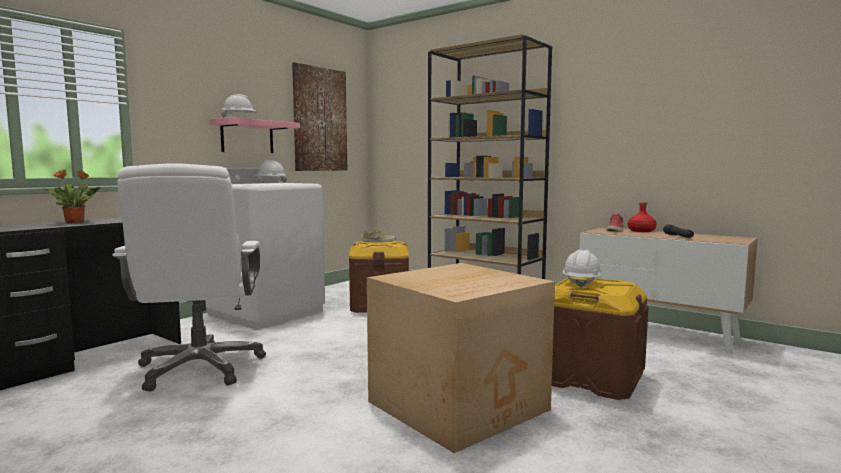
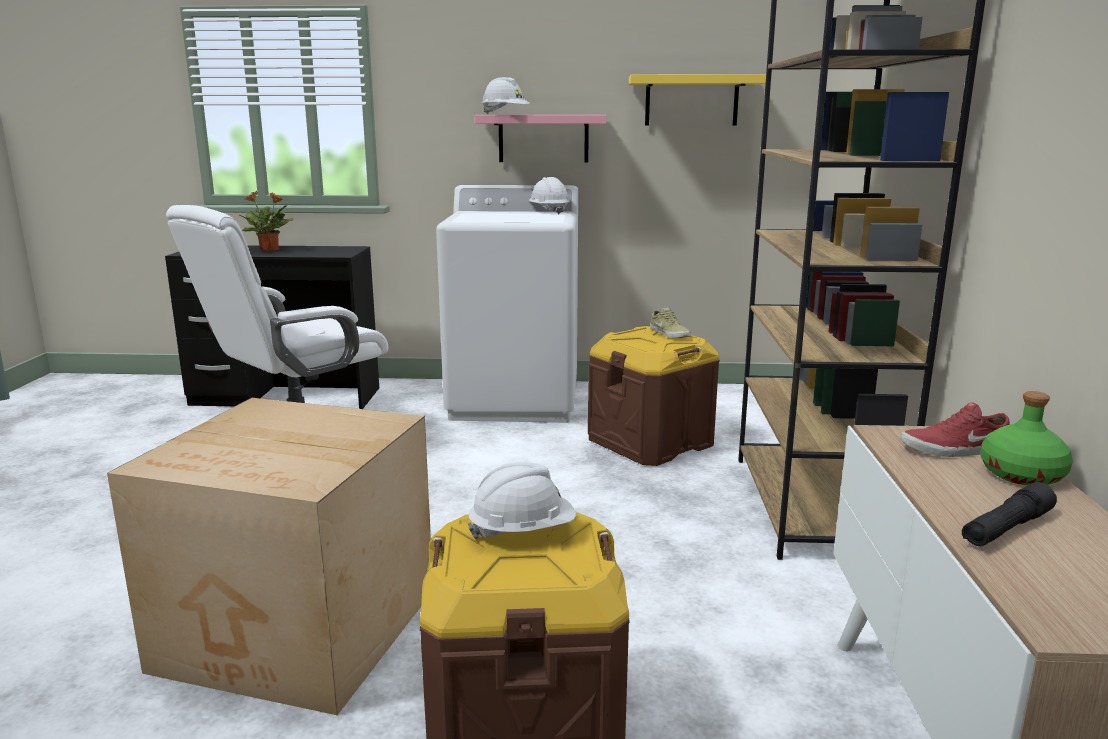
camera: 55 degrees right, 10 degrees up
picture [292,62,347,171] -> yellow shelf [629,74,766,126]
red bottle [628,202,657,232] -> green bottle [980,391,1073,485]

